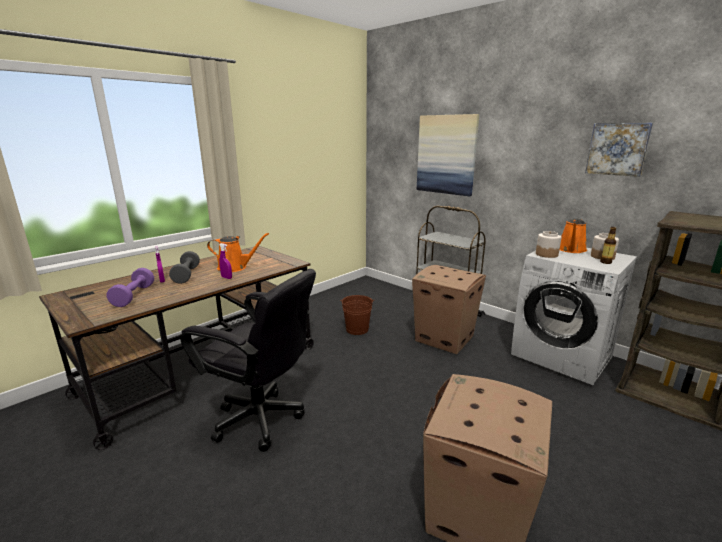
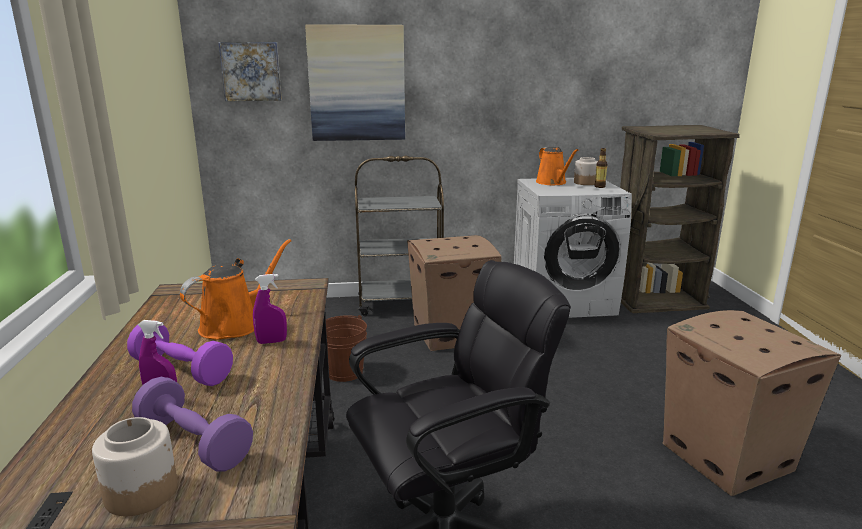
camera: 50 degrees left, 0 degrees up
grey dumbbell [169,251,200,284] -> purple dumbbell [127,325,233,386]
jar [536,231,562,258] -> jar moved to [92,417,178,516]
picture [585,123,653,177] -> picture moved to [218,42,282,101]

